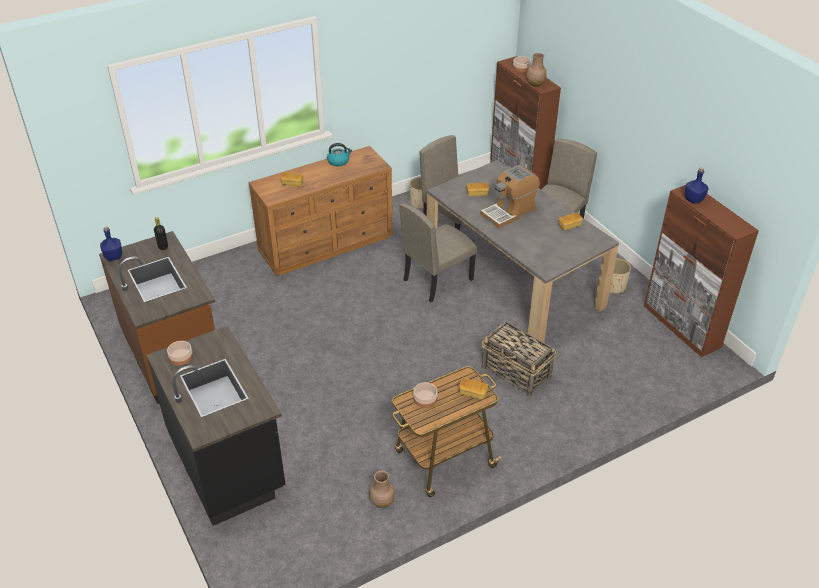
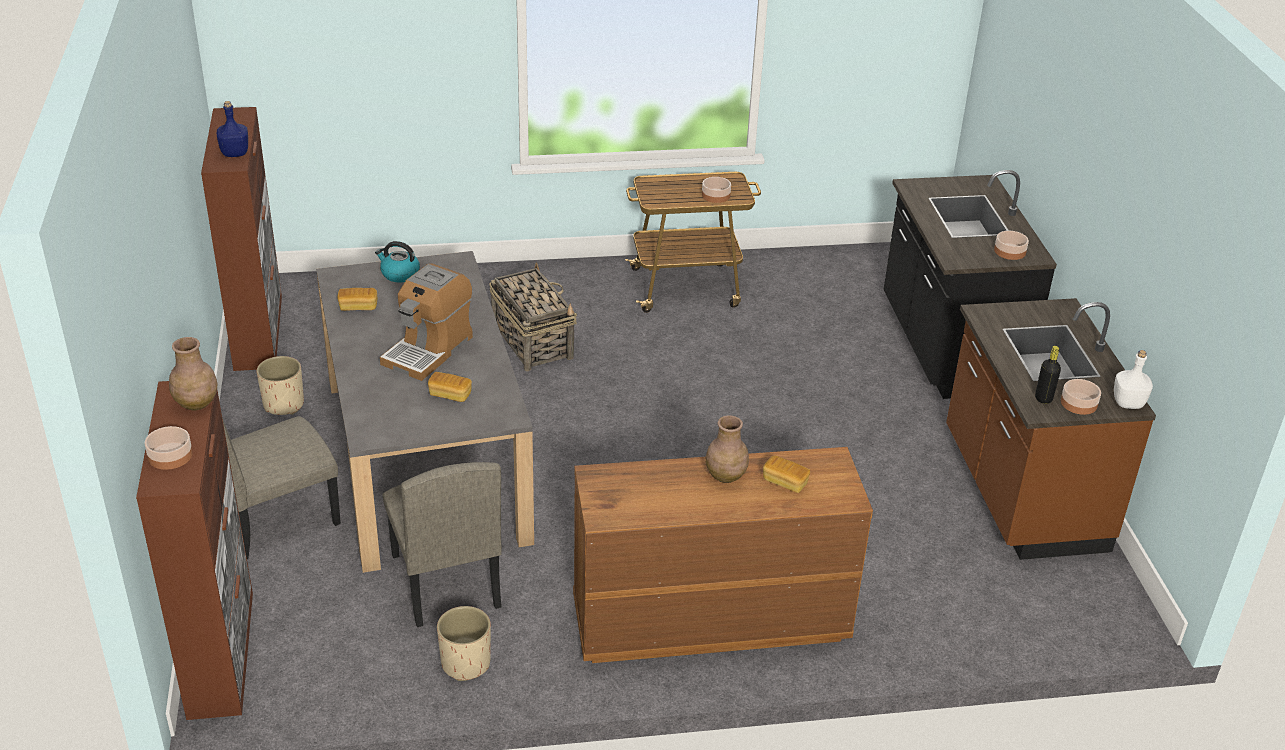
camera: 160 degrees left, 5 degrees down
blue bottle [100,227,122,261] -> white bottle [1114,350,1153,409]
kettle [327,143,352,166] -> kettle moved to [375,241,420,283]
brown vase [369,471,395,508] -> brown vase moved to [705,415,749,483]
beige chair [399,203,477,302] -> none
bread [459,378,488,400] -> none
coffee machine [480,165,540,228] -> coffee machine turned 135 degrees clockwise [380,263,473,381]
none -> bowl [1061,379,1101,415]

